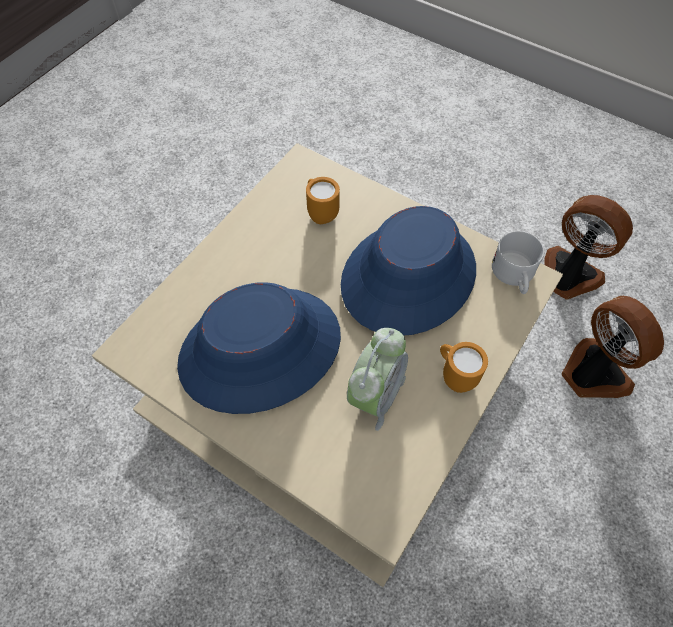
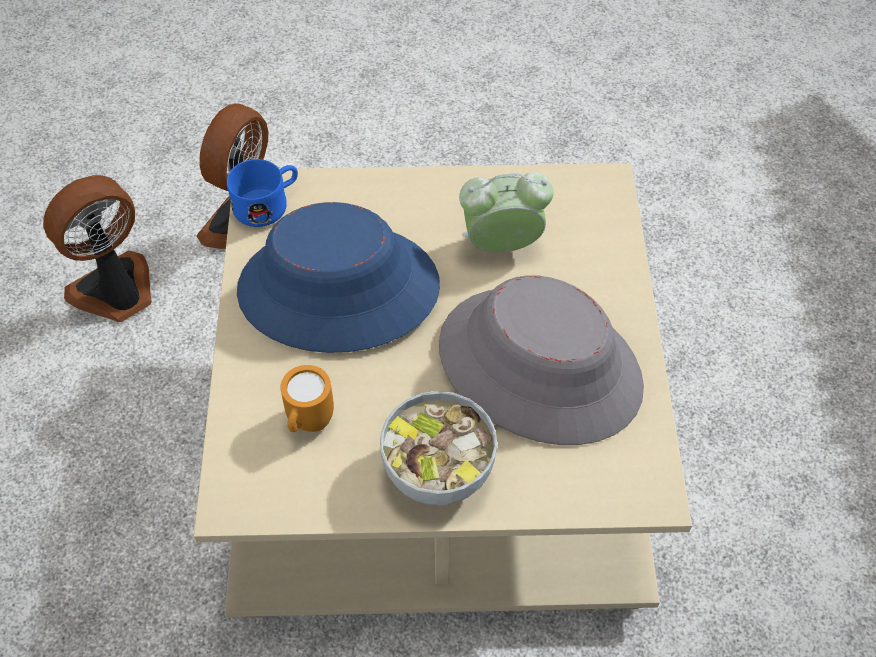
camera: 125 degrees left, 5 degrees down
blue hat [177,282,341,414] -> grey hat [439,275,644,445]
orange mug [440,342,488,393] -> none
white mug [492,231,544,294] -> blue mug [227,159,298,227]
fan [544,195,633,300] -> fan turned 45 degrees clockwise [43,175,152,322]
none -> bowl [380,391,497,505]

